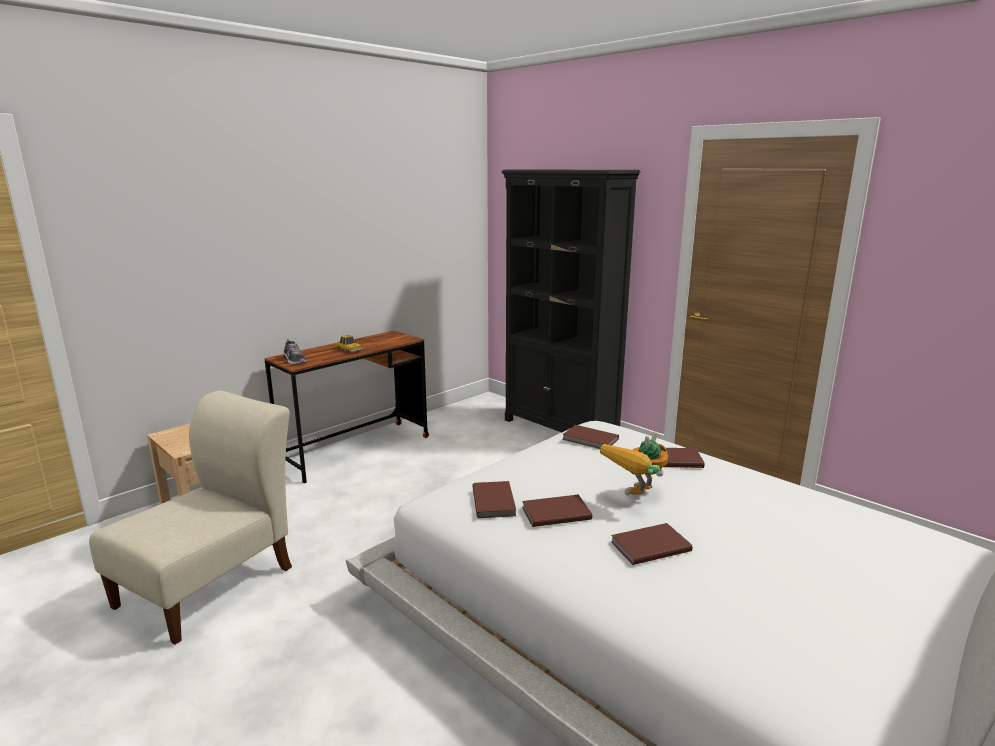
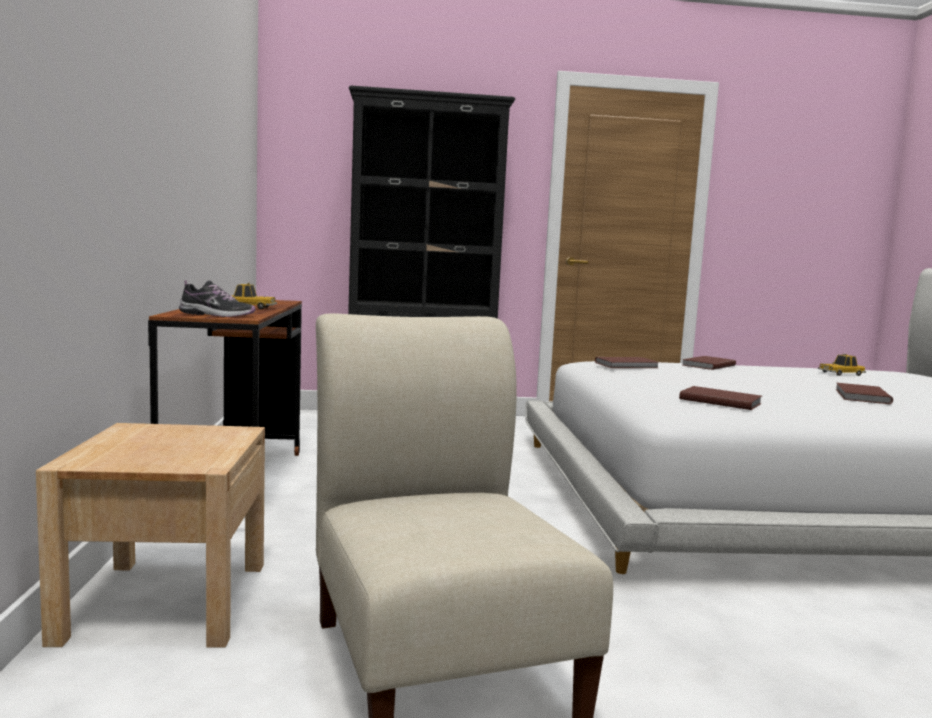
camera: 50 degrees left, 10 degrees down
brown book [522,494,592,527] -> none
toy robot [600,431,669,496] -> none
none -> toy car [818,354,866,376]

